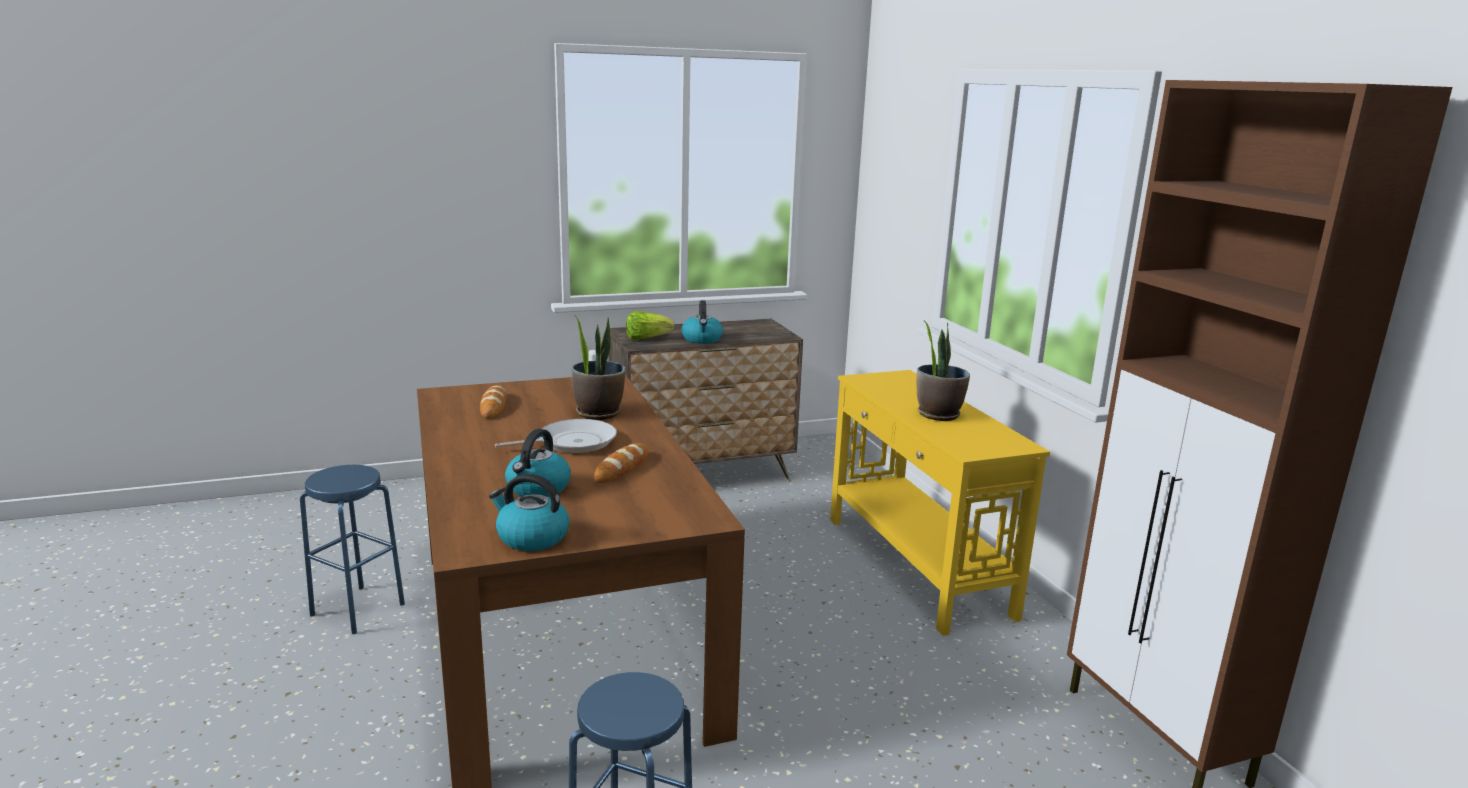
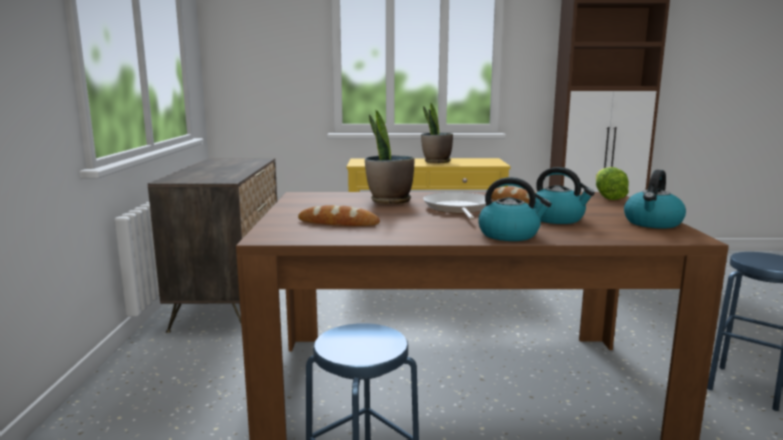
camera: 70 degrees left, 5 degrees down
lettuce [626,311,675,340] -> lettuce moved to [596,167,629,200]
kettle [682,300,723,344] -> kettle moved to [478,177,552,241]

